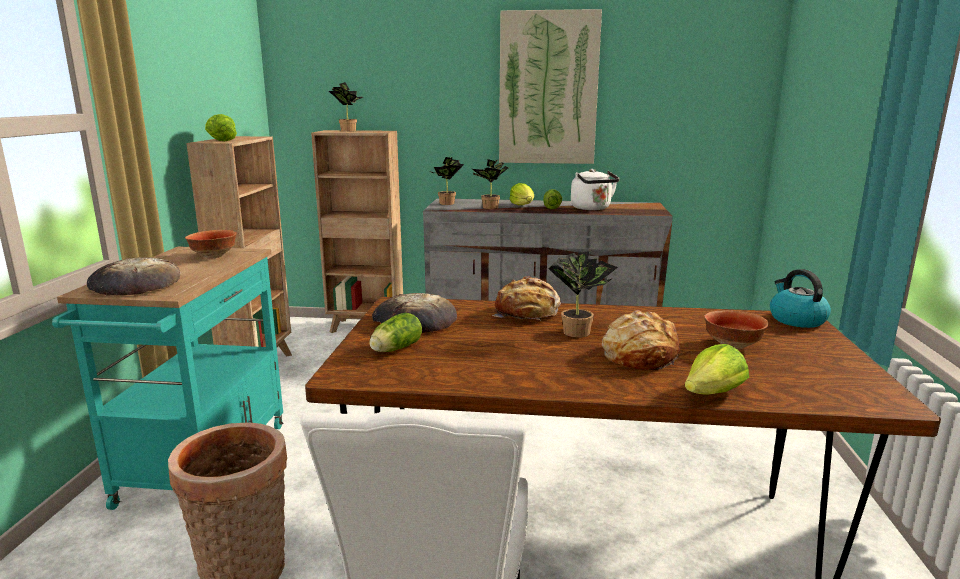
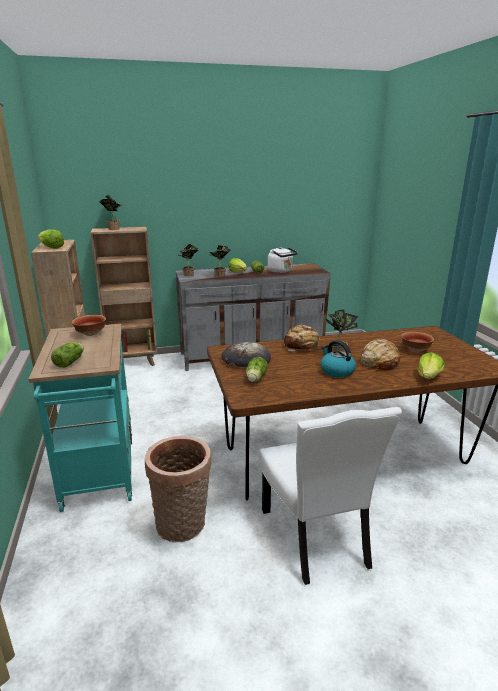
camera: 20 degrees left, 5 degrees up
bread [87,257,180,295] -> lettuce [51,342,84,368]
picture [499,9,602,164] -> none
kettle [770,269,831,328] -> kettle moved to [321,340,356,378]

